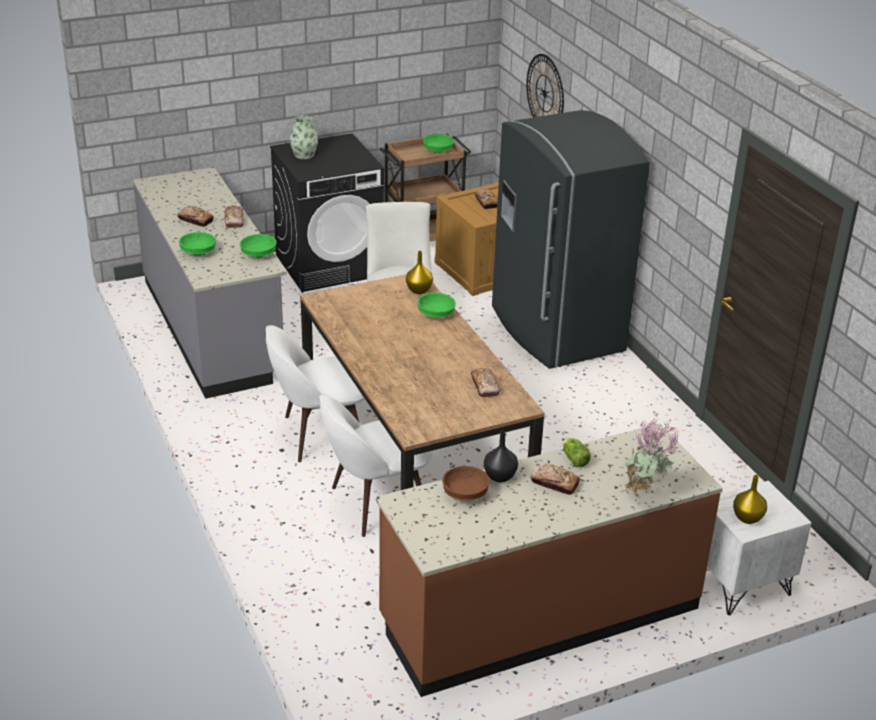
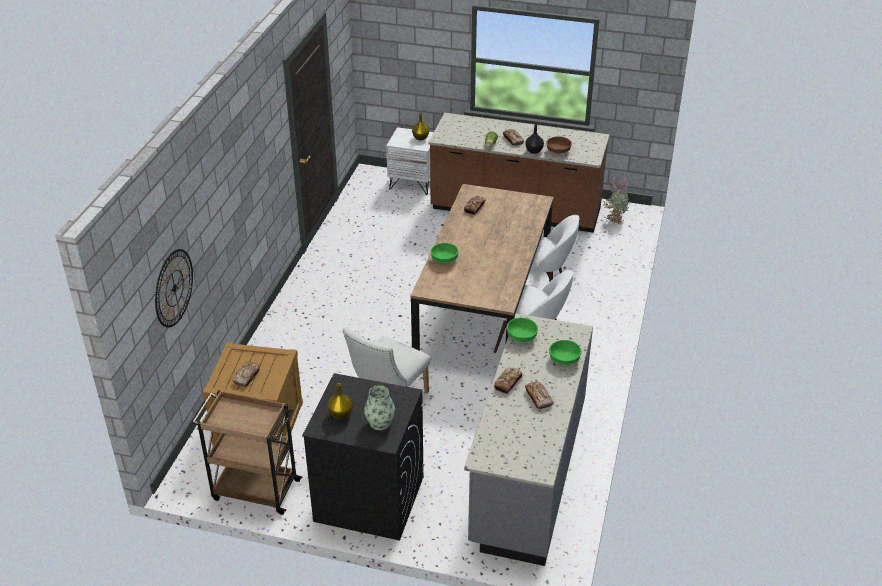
camera: 140 degrees left, 5 degrees up
yellow vase [406,251,433,294] -> yellow vase moved to [327,383,353,419]
green bowl [423,134,454,153] -> none
grey fridge [492,110,650,369] -> none
potted plant [622,417,679,497] -> potted plant moved to [603,175,630,224]

